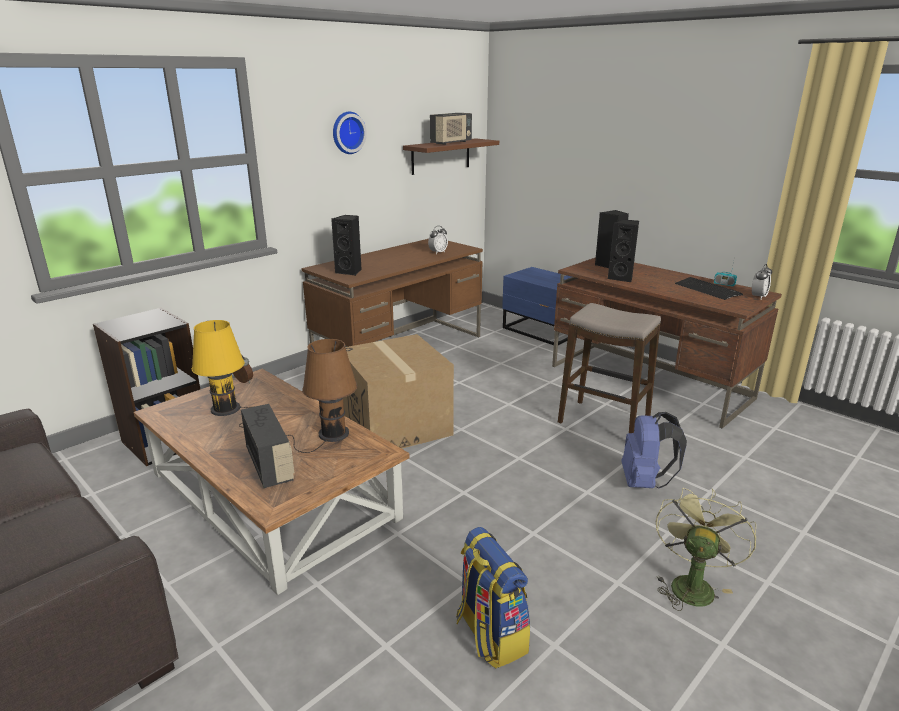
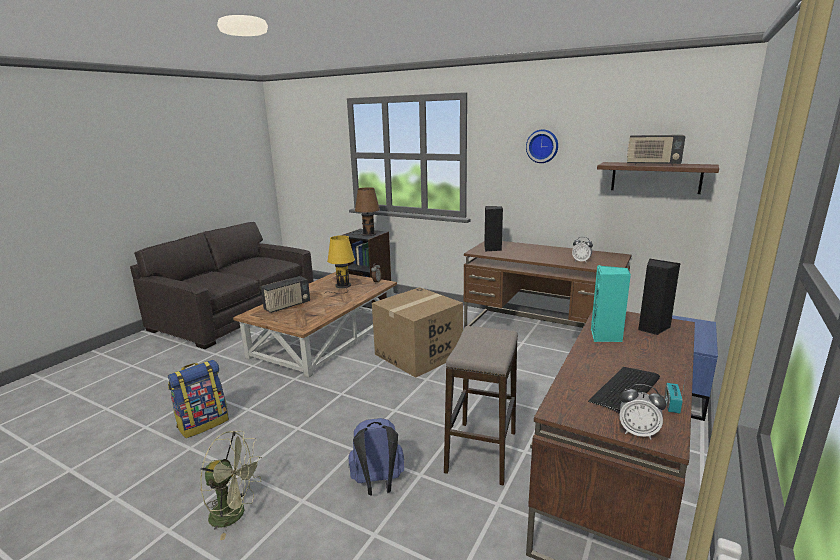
camera: 75 degrees right, 5 degrees down
brown table lamp [286,339,357,453] -> brown table lamp moved to [351,187,380,236]
black speaker [608,219,639,282] -> turquoise speaker [591,265,631,342]

